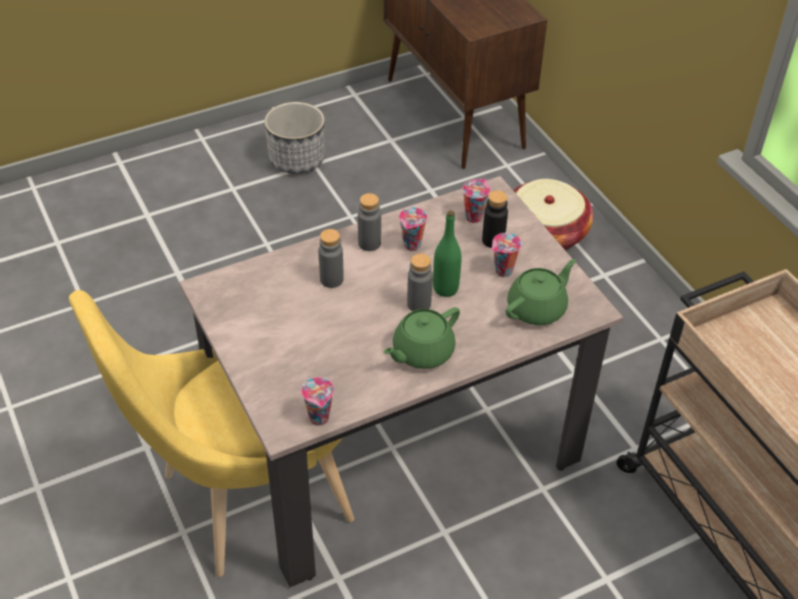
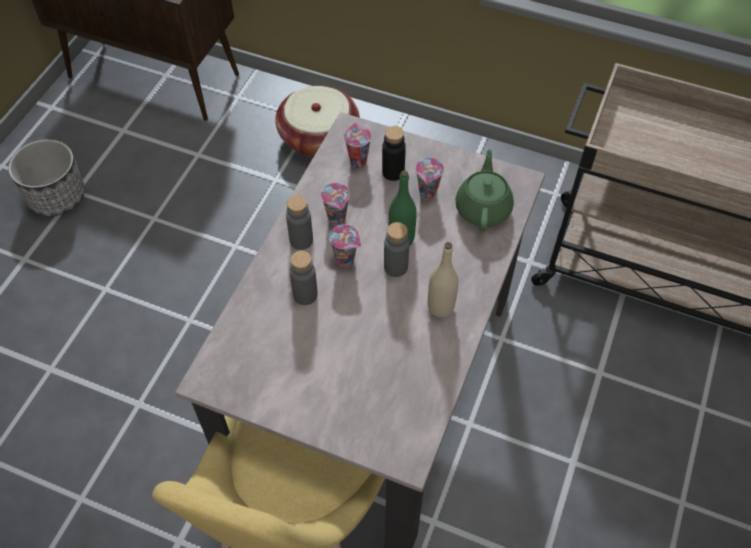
camera: 40 degrees left, 10 degrees up
cup [301,377,334,426] -> cup moved to [329,224,361,268]
green teapot [383,307,460,369] -> beige bottle [428,242,459,317]

